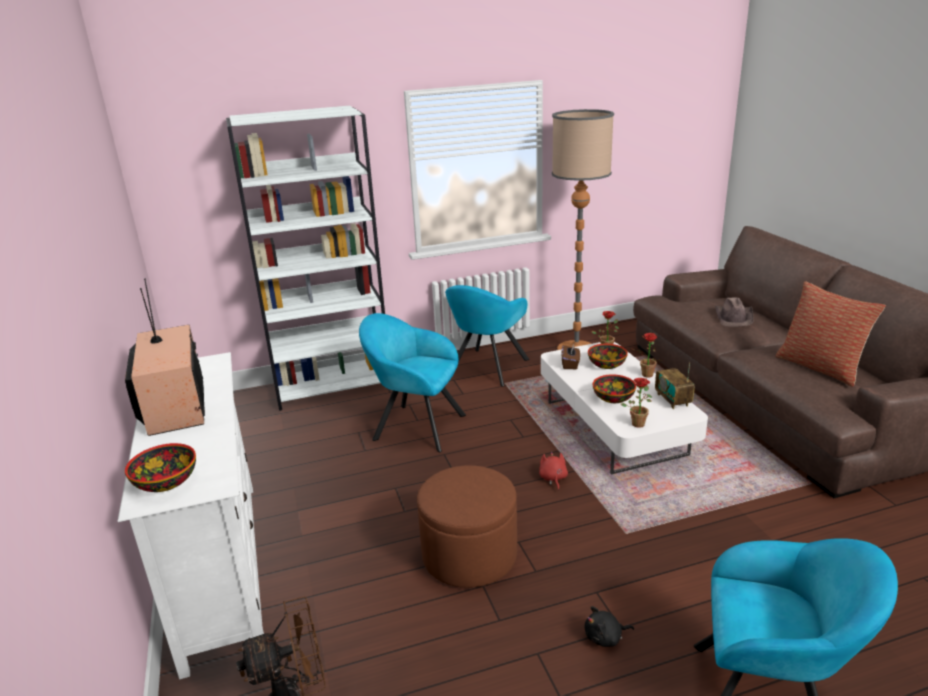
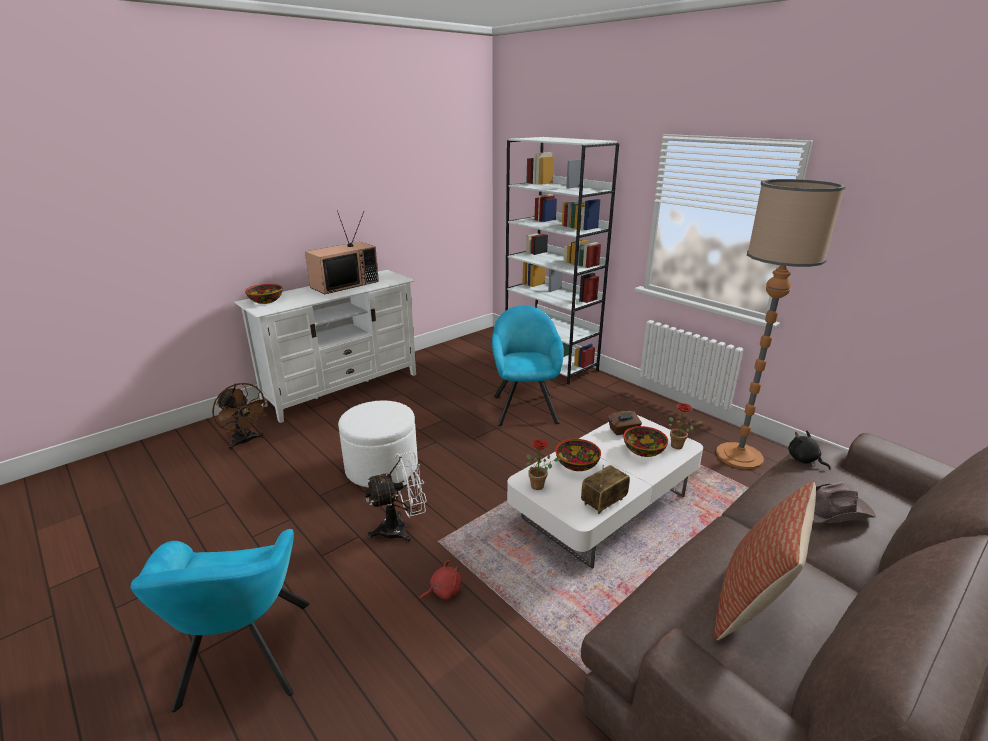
camera: 65 degrees right, 0 degrees up
brown ottoman [417,465,517,588] -> white ottoman [338,400,418,488]
turquoise armchair [445,285,529,387] -> none
red plush toy [539,451,568,490] -> red plush toy moved to [419,560,462,600]
black plush toy [585,606,634,647] -> black plush toy moved to [788,431,831,470]
potted plant [630,333,663,377] -> none
none -> white fan [364,452,427,543]

